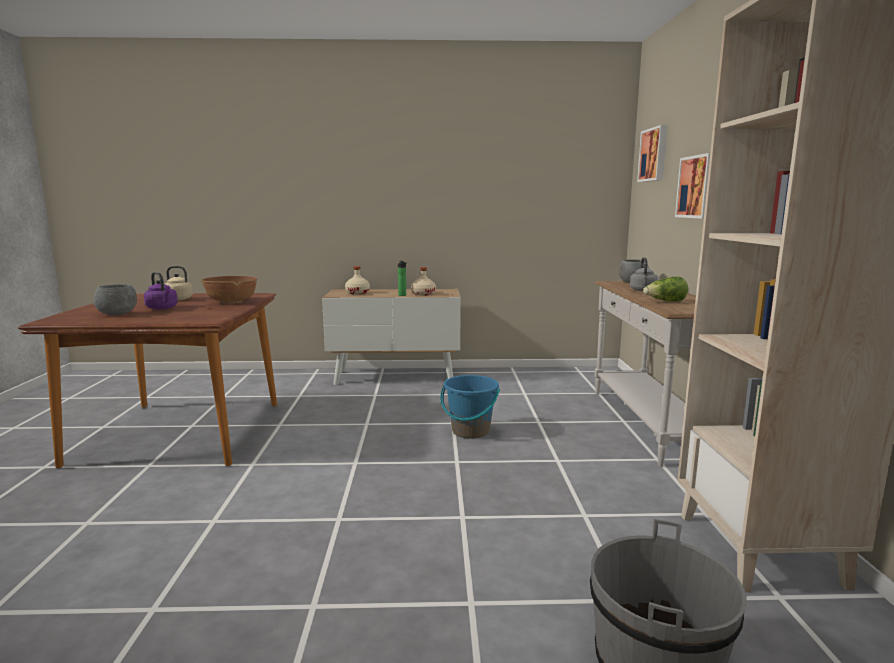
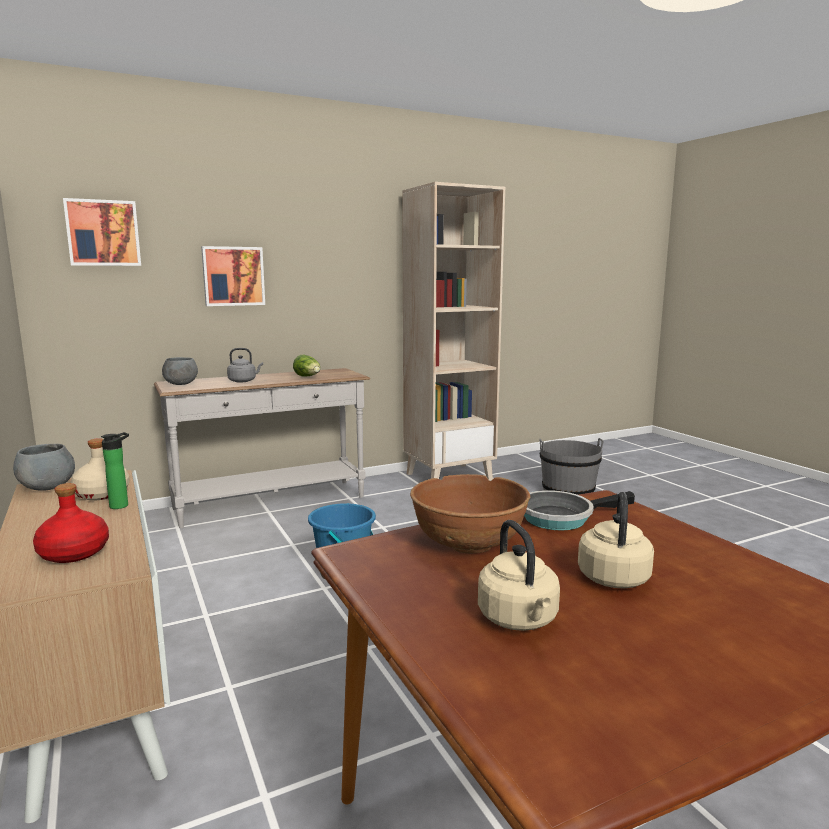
camera: 115 degrees left, 0 degrees up
grey bowl [93,284,137,315] -> grey bowl moved to [13,444,75,491]
purple kettle [144,272,178,310] -> beige kettle [578,492,654,589]
beige bottle [345,266,370,294] -> red bottle [33,483,109,563]
none -> frying pan [524,490,635,530]

